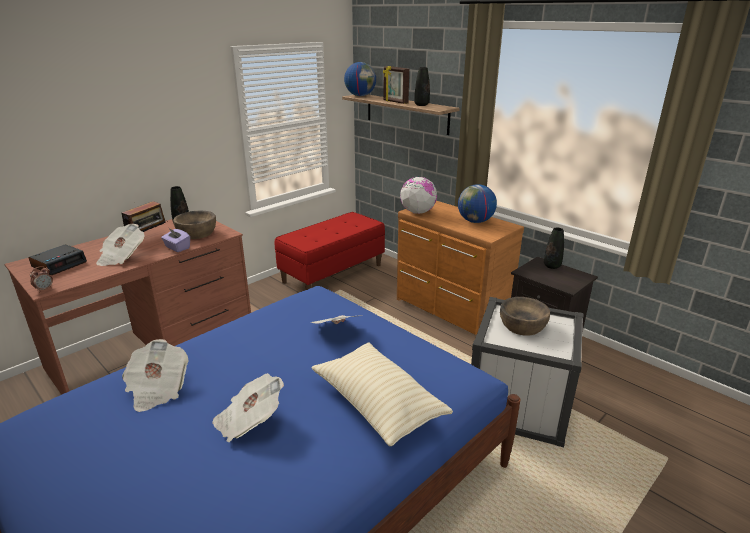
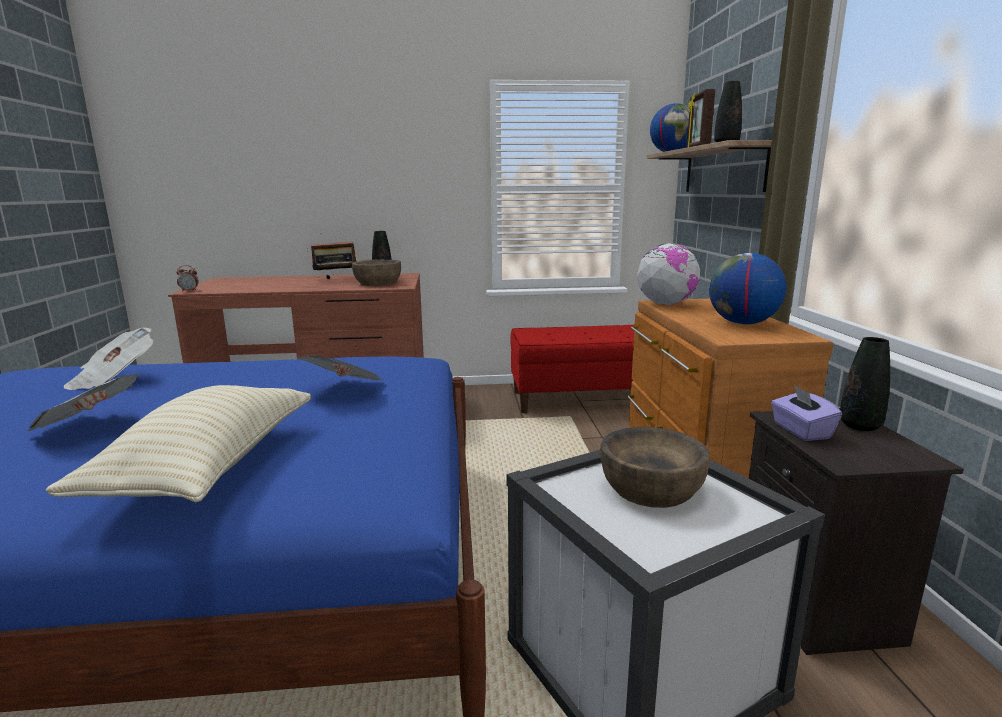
camera: 40 degrees right, 10 degrees down
alarm clock [29,244,87,275] -> none
newspaper [96,224,144,266] -> none
purple tissue box [161,228,190,252] -> purple tissue box moved to [771,385,842,441]

